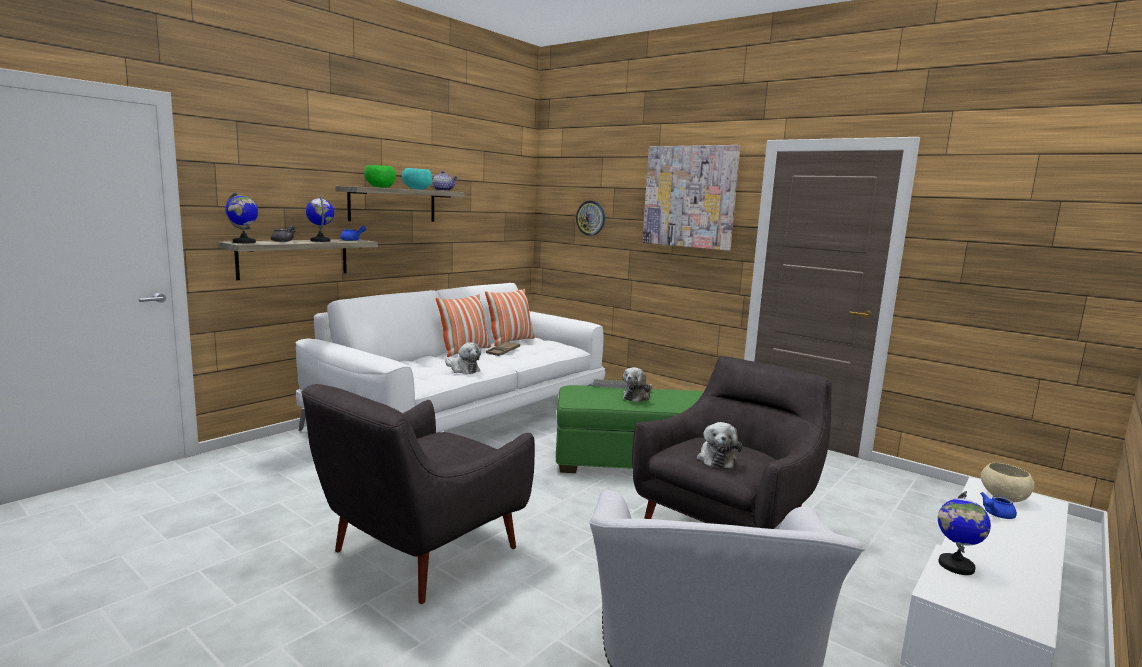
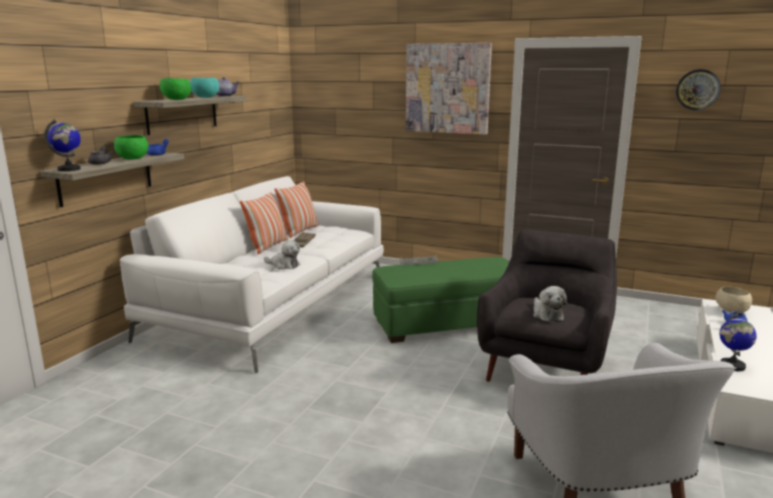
camera: 15 degrees left, 5 degrees up
grey armchair [301,384,535,604] -> none
globe [306,195,334,242] -> green bowl [114,135,148,160]
wall clock [576,201,605,236] -> wall clock moved to [676,69,721,110]
plush toy [623,367,652,403] -> none

